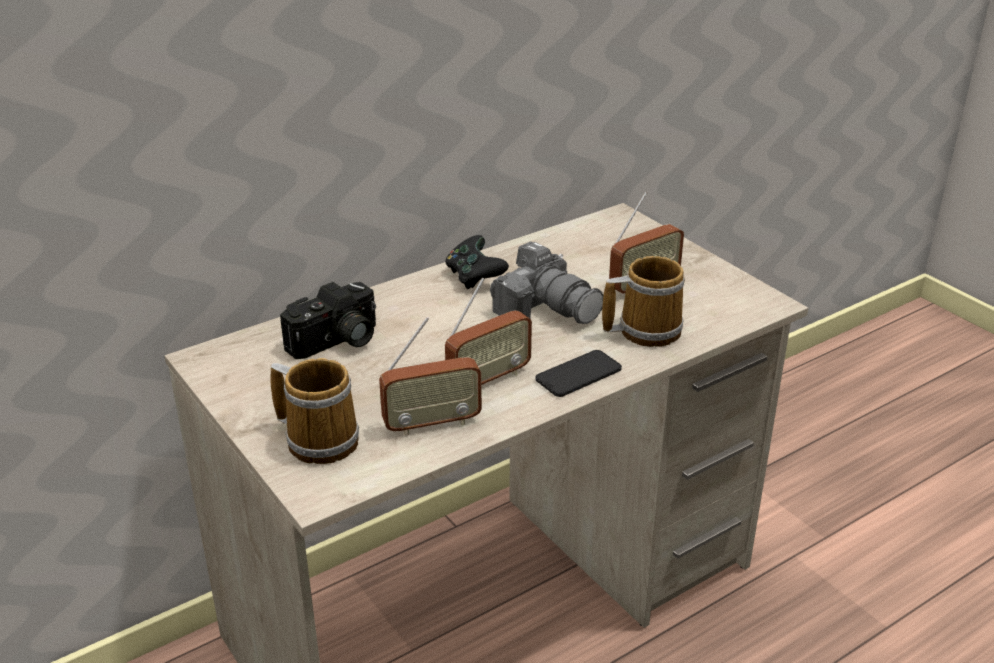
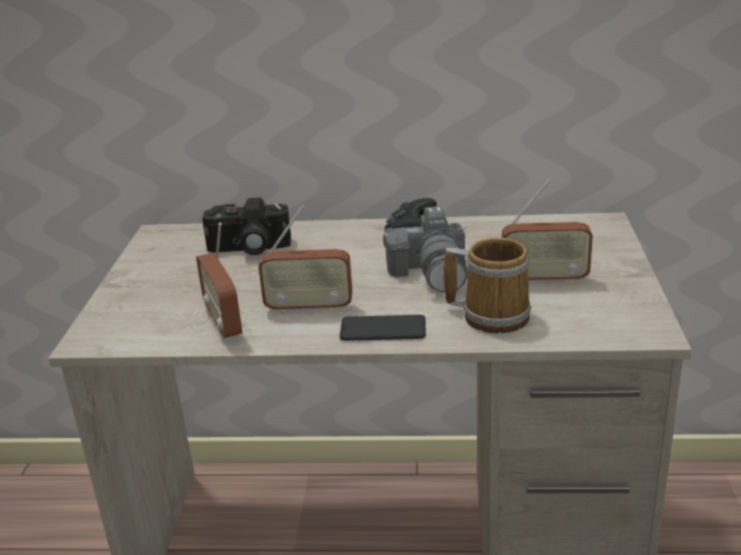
camera: 40 degrees right, 5 degrees down
mug [270,358,359,464] -> none
radio [379,317,482,436] -> radio turned 45 degrees clockwise [196,223,242,340]

